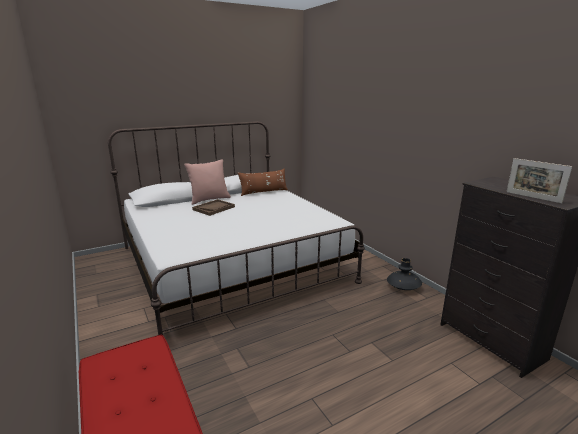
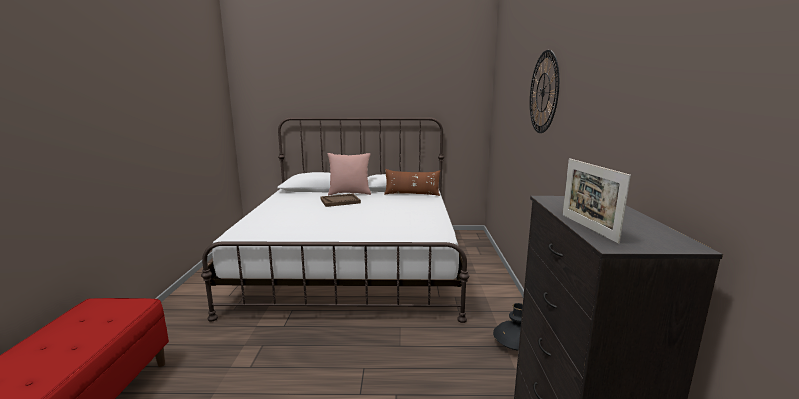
camera: 30 degrees right, 5 degrees down
none -> wall clock [530,50,559,133]

